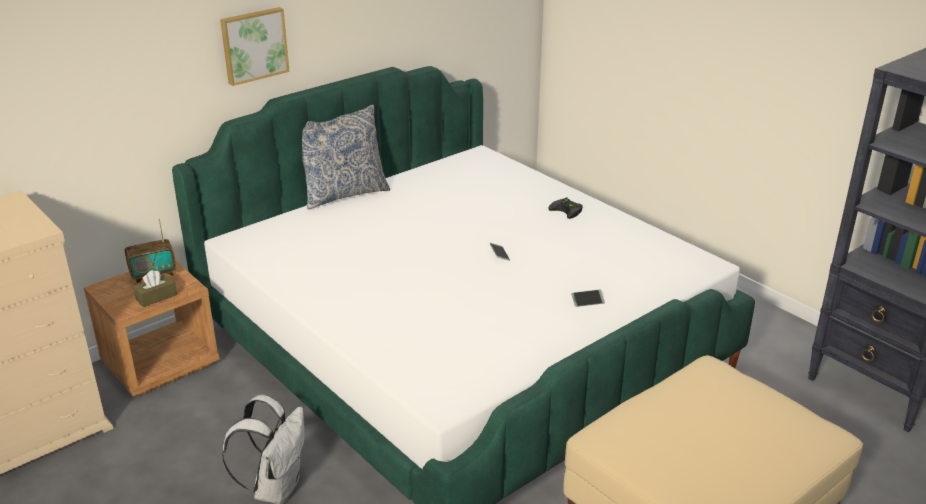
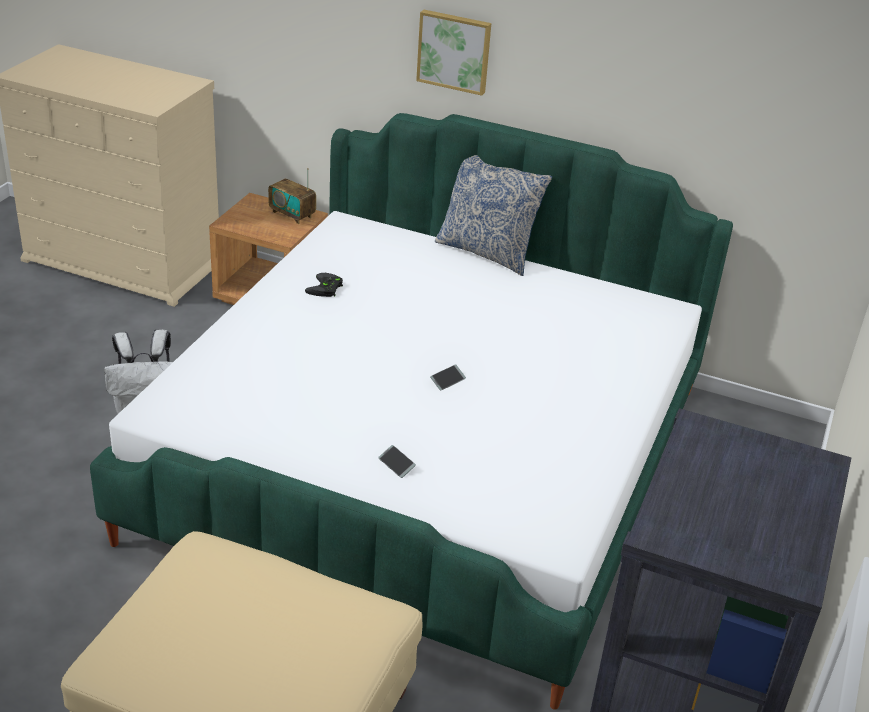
camera: 60 degrees right, 5 degrees up
brown tissue box [133,270,177,307] -> none
black game controller [548,197,583,219] -> black game controller moved to [305,273,343,297]

